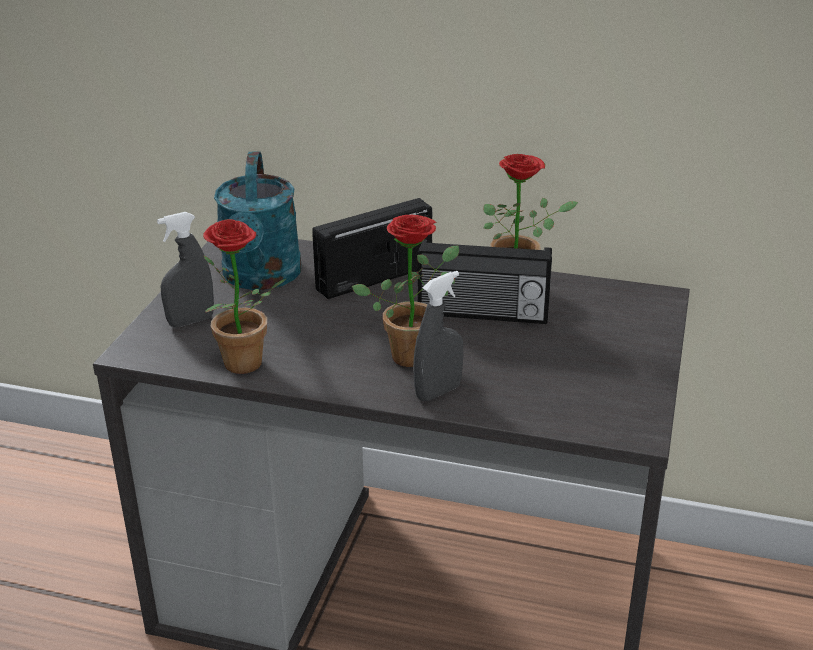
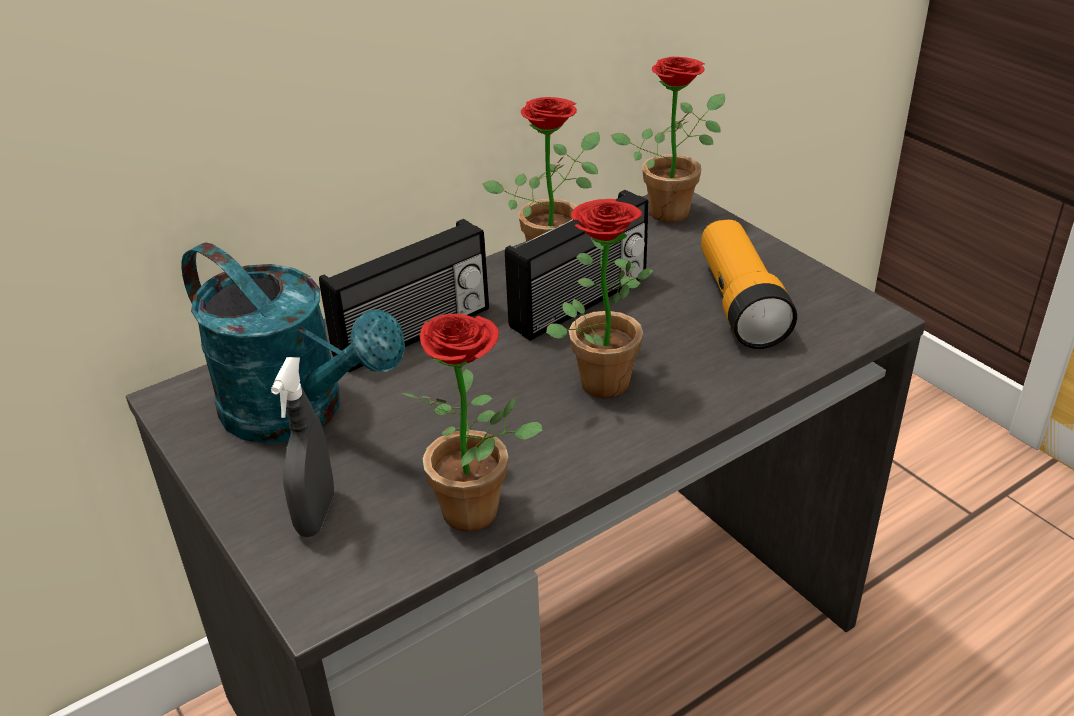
camera: 50 degrees left, 5 degrees up
radio [312,198,432,299] -> radio turned 135 degrees counterclockwise [319,219,489,372]
grey spray bottle [413,271,463,401] -> none
none -> potted plant [611,57,725,222]
none -> flashlight [701,220,797,349]

